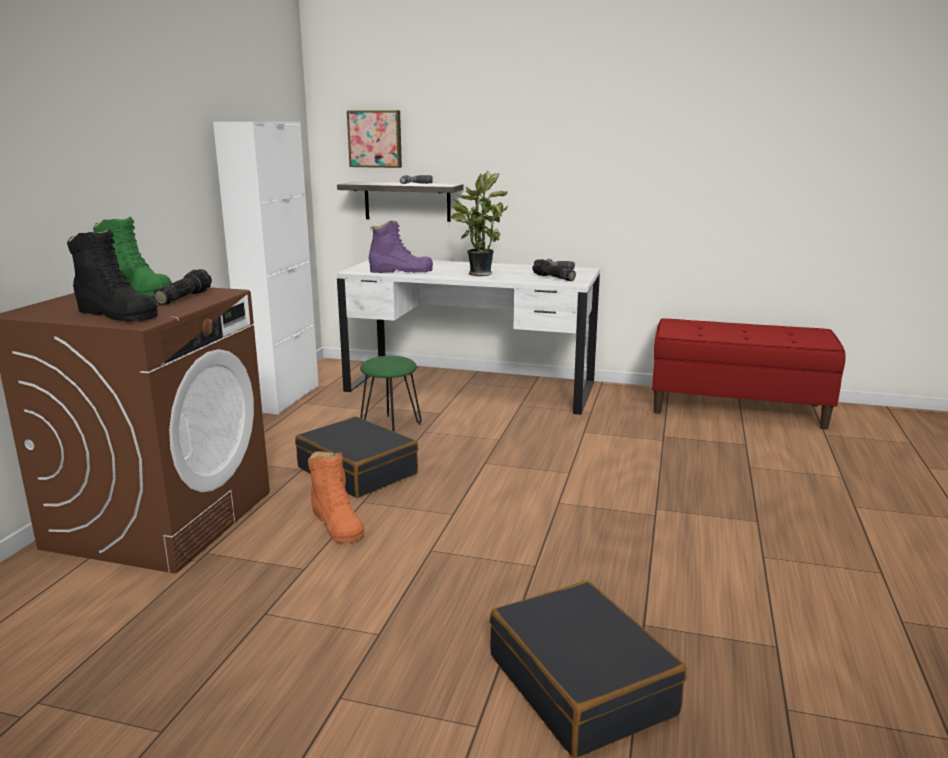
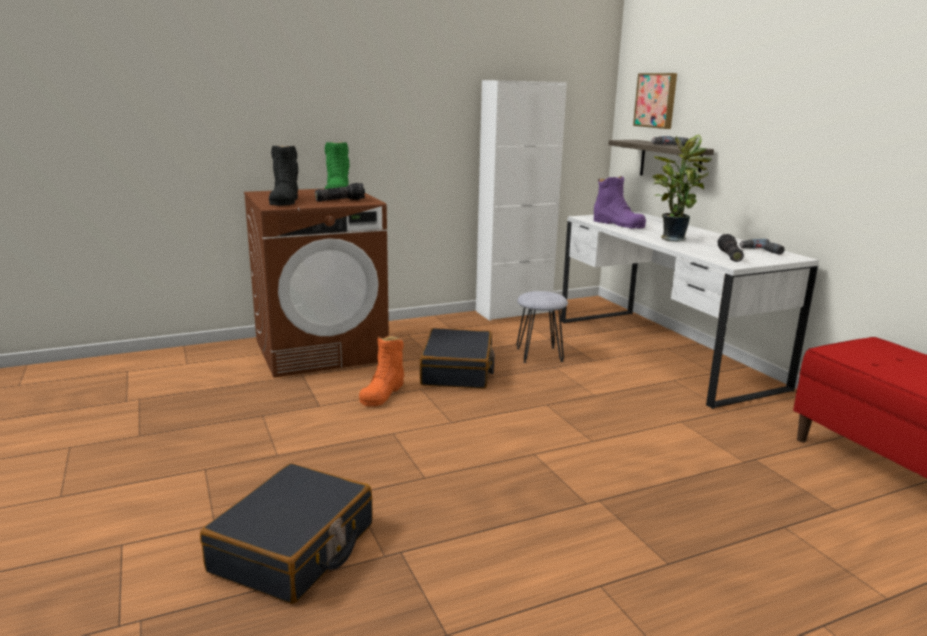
camera: 50 degrees right, 0 degrees up
green stool [360,356,422,432] -> grey stool [516,291,568,363]

